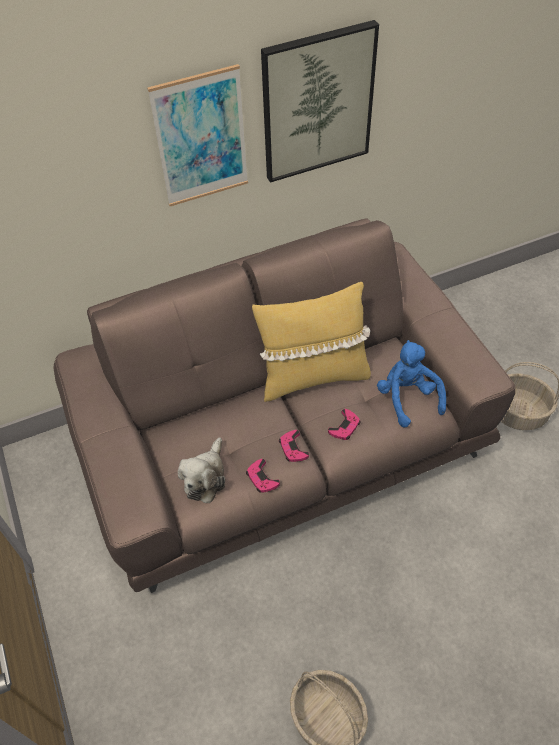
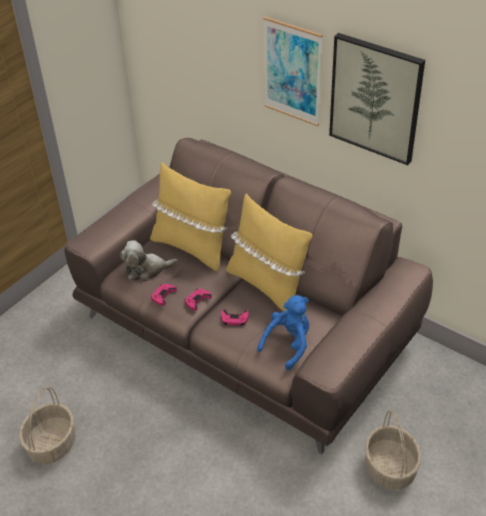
camera: 60 degrees right, 10 degrees down
none -> yellow pillow [150,162,231,272]

